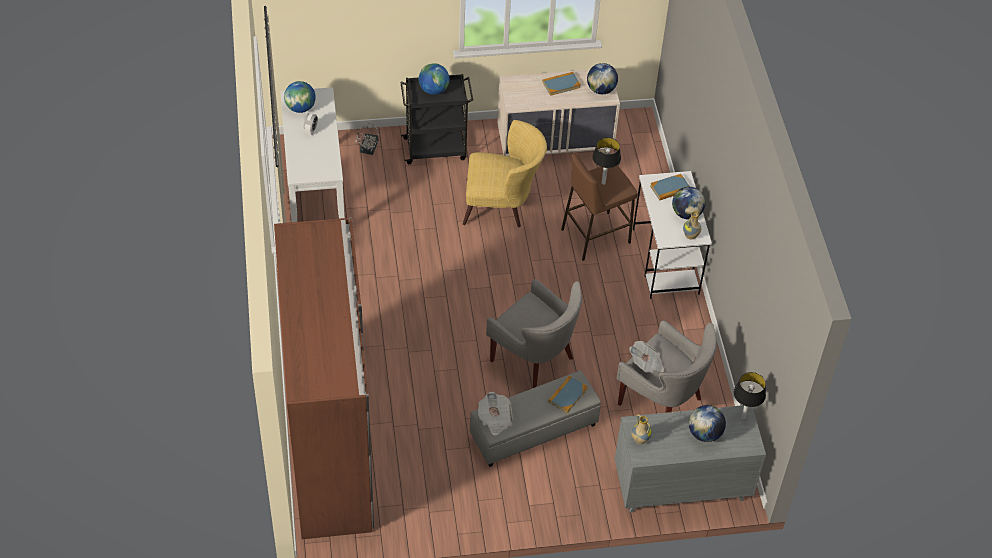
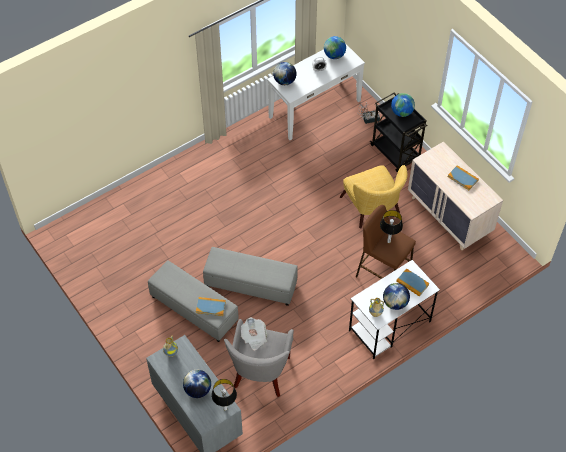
camera: 65 degrees right, 5 degrees up
brown wardrobe [274,218,374,539] -> none
newspaper [478,392,512,436] -> none
grey armchair [486,279,582,388] -> grey ottoman [203,247,298,306]
globe [587,63,618,94] -> globe moved to [273,62,296,85]

